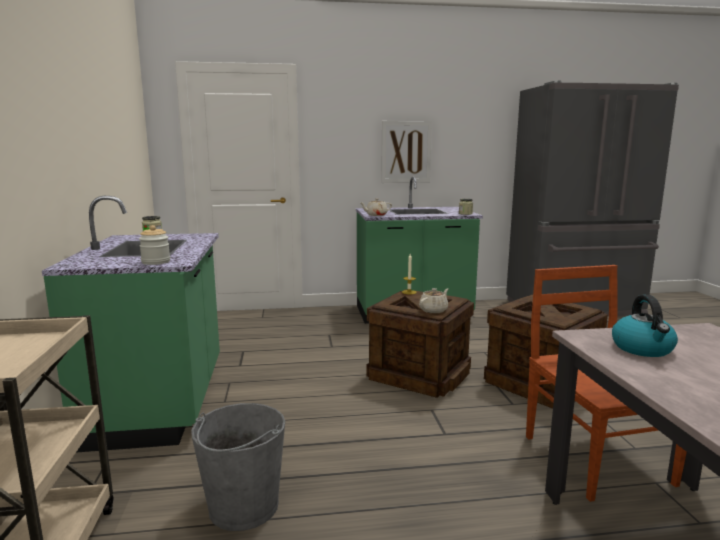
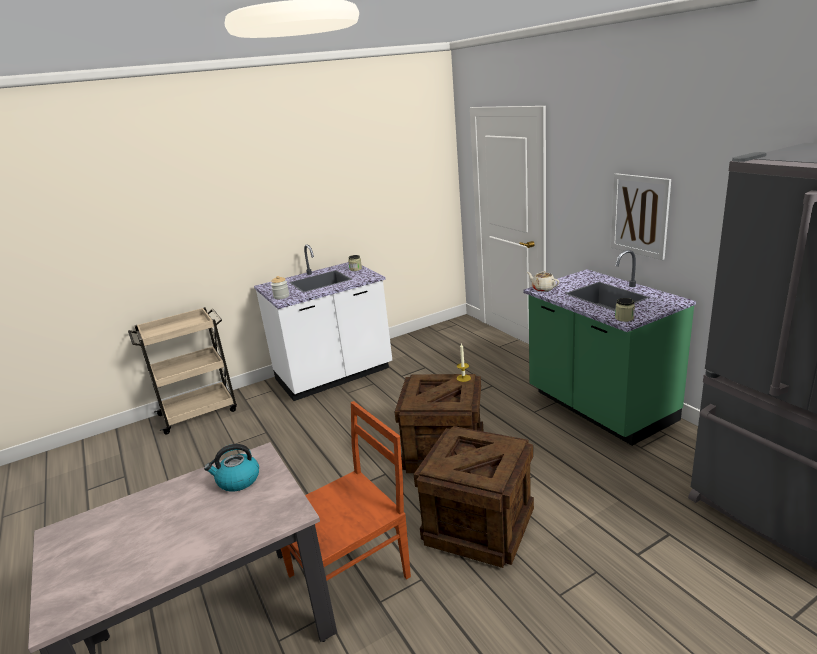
camera: 70 degrees right, 10 degrees up
green counter [42,196,220,453] -> white counter [254,244,392,401]
grey bucket [191,403,285,531] -> none
beige teapot [419,288,448,313] -> none

